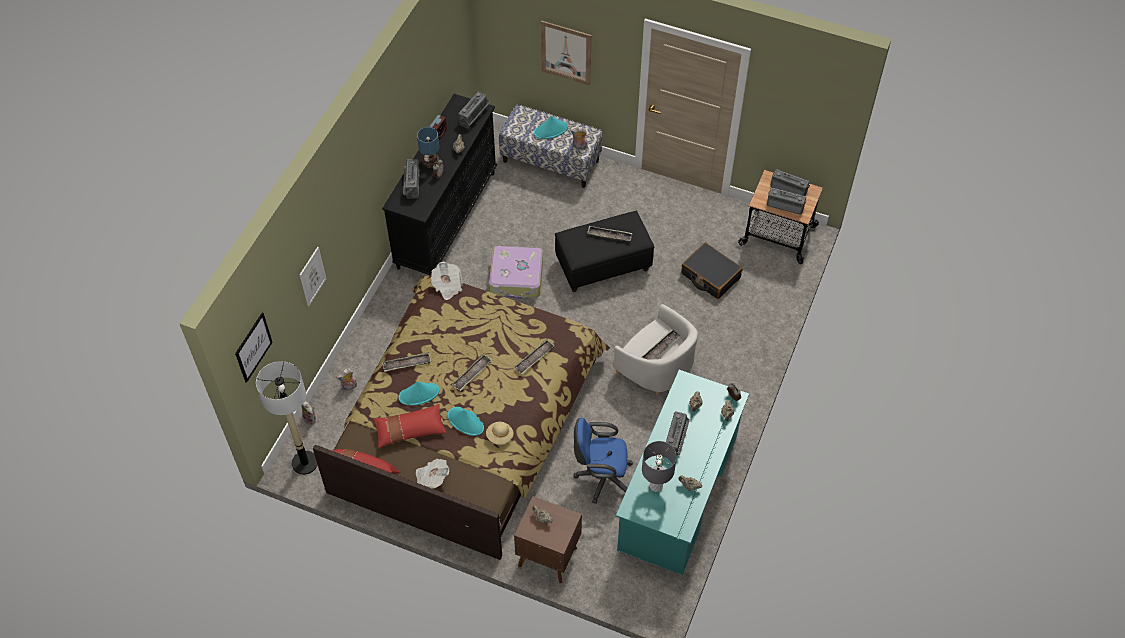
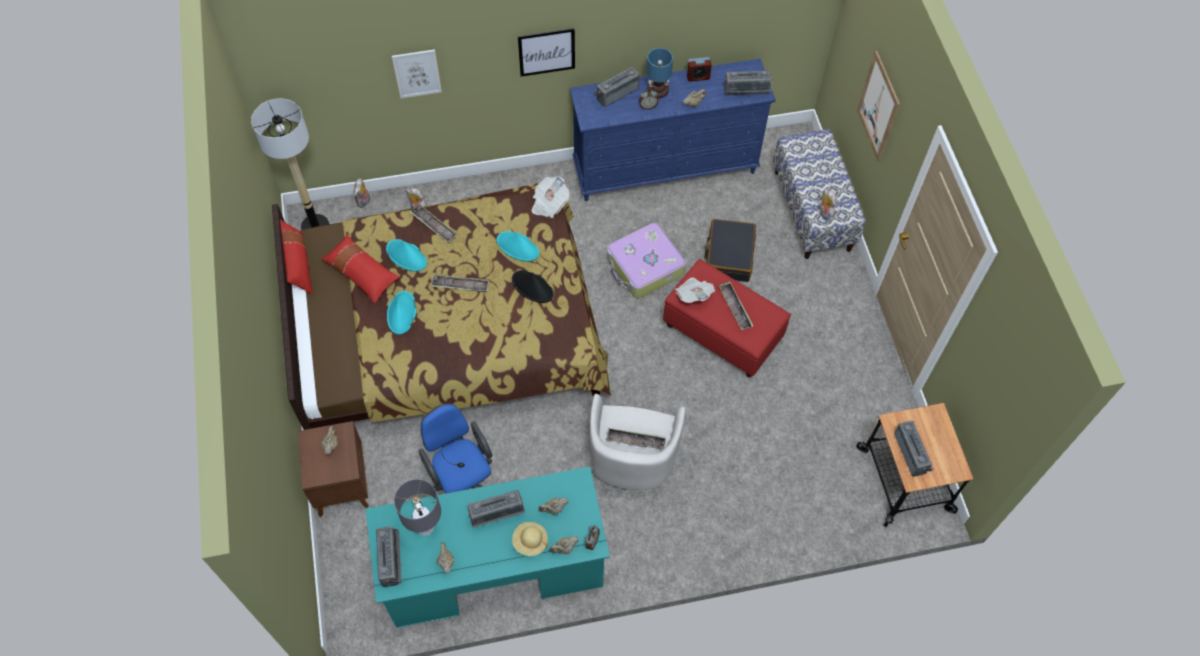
camera: 55 degrees right, 5 degrees up
picture [235,313,273,383] -> picture moved to [518,28,575,77]
black dresser [382,94,498,276] -> blue dresser [570,58,776,201]
newspaper [416,459,449,489] -> newspaper moved to [675,277,715,303]
beige hat [486,422,514,445] -> beige hat moved to [512,522,548,556]
tray [514,339,555,374] -> none
turquoise hat [534,116,568,139] -> turquoise hat moved to [497,231,539,261]
black ottoman [555,211,654,292] -> red ottoman [663,259,791,378]
black suitcase [681,242,742,299] -> black suitcase moved to [704,219,756,282]
radio [771,169,810,196] -> radio moved to [376,526,402,587]
none -> black hat [512,270,554,303]

